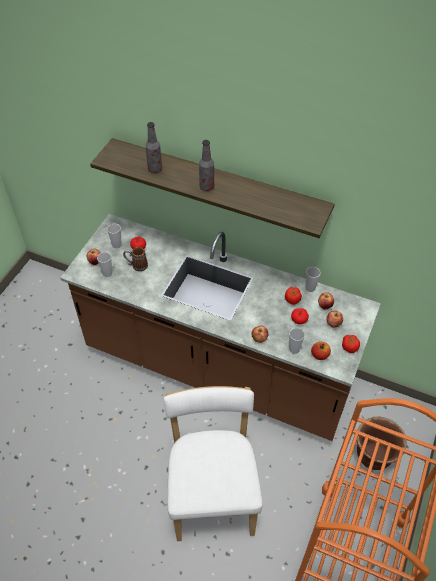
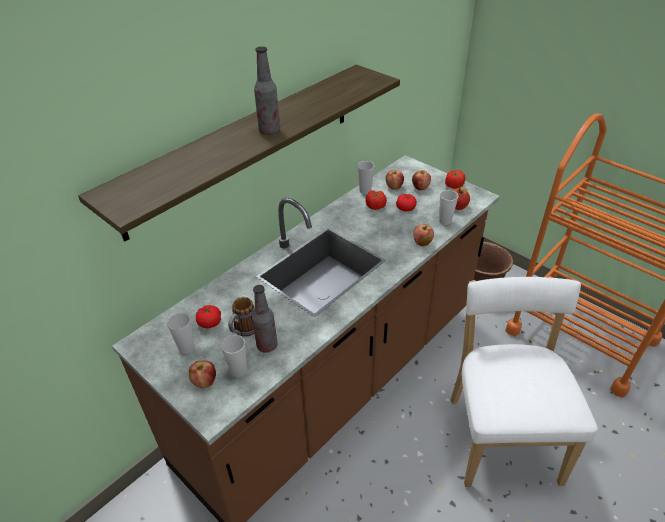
camera: 70 degrees left, 10 degrees down
bottle [146,122,162,173] -> bottle moved to [252,285,278,353]
white chair [164,386,263,541] -> white chair turned 75 degrees clockwise [450,277,598,487]

